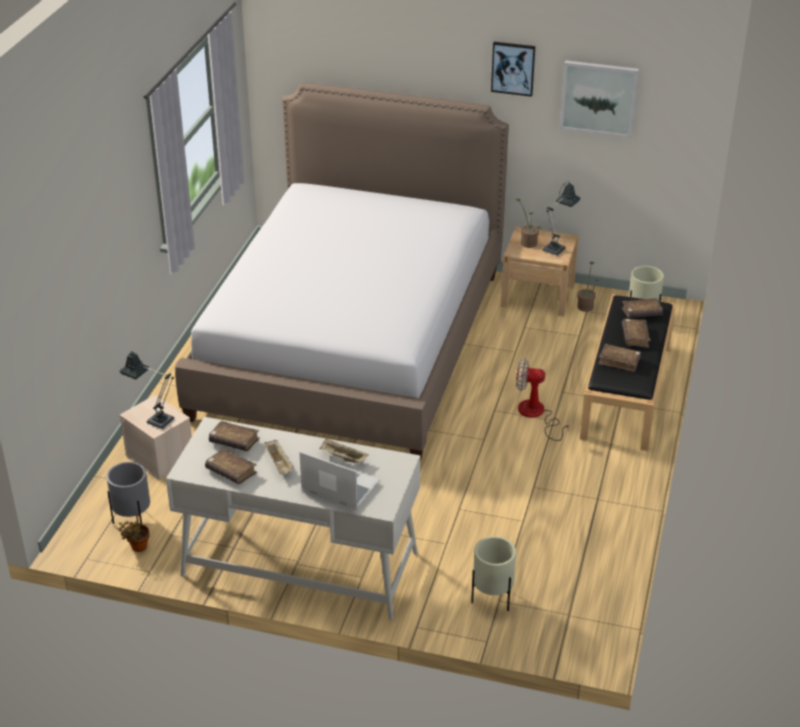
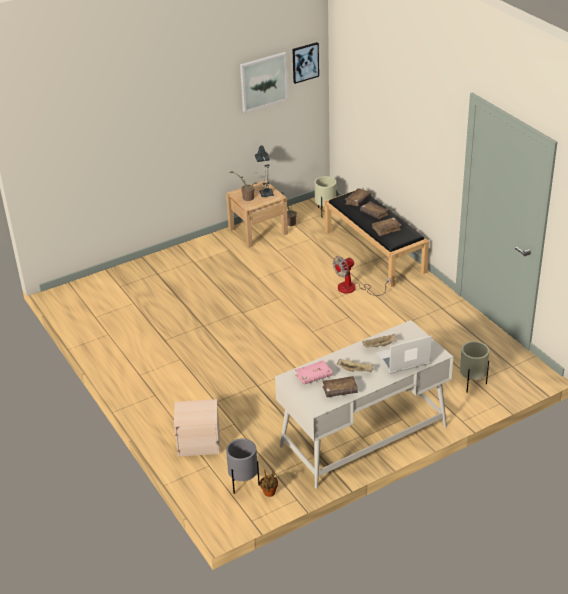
camera: 45 degrees left, 0 degrees up
table lamp [119,352,175,429] -> none
bed [175,82,509,461] -> none
brown book [209,421,260,451] -> pink book [295,360,332,385]
picture [491,42,535,97] -> picture moved to [292,42,319,84]

